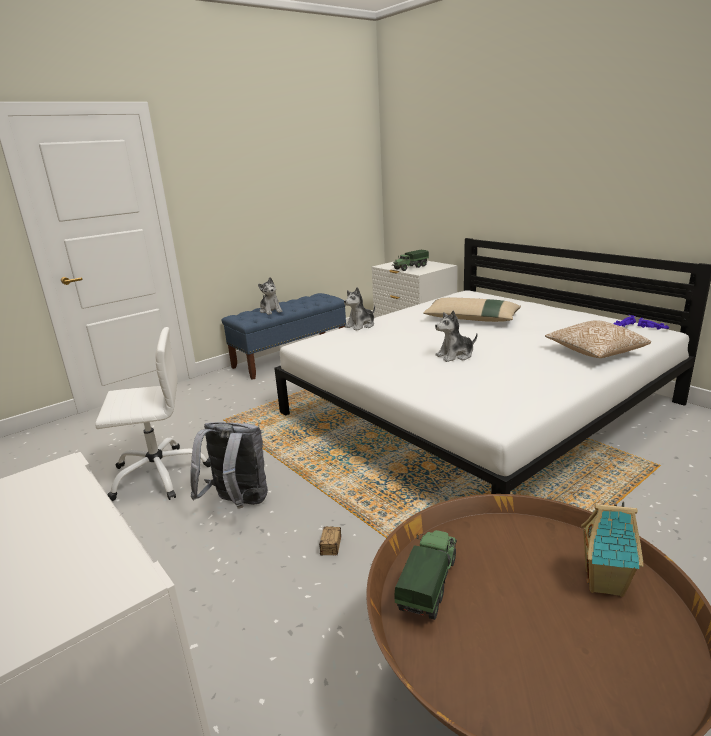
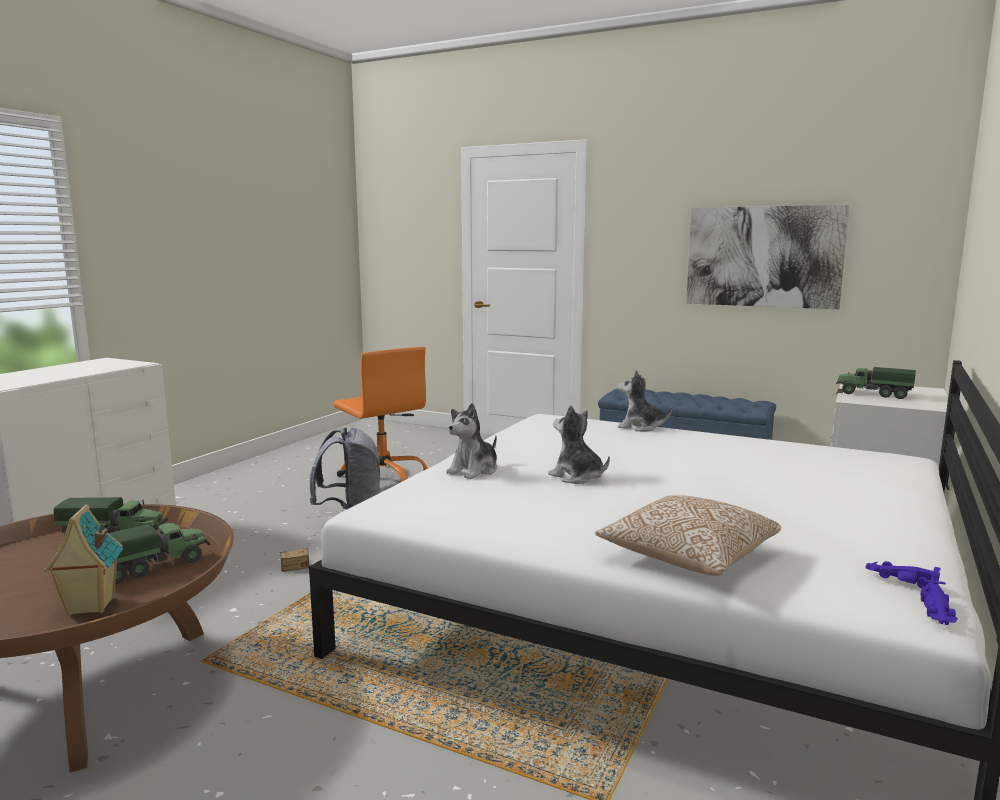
camera: 65 degrees right, 10 degrees down
white office chair [95,327,211,501] -> orange office chair [334,347,428,492]
plush toy [258,277,283,315] -> plush toy moved to [446,403,497,479]
beige pillow [423,298,521,322] -> none
none -> toy truck [109,522,210,584]
none -> picture [686,205,850,309]

